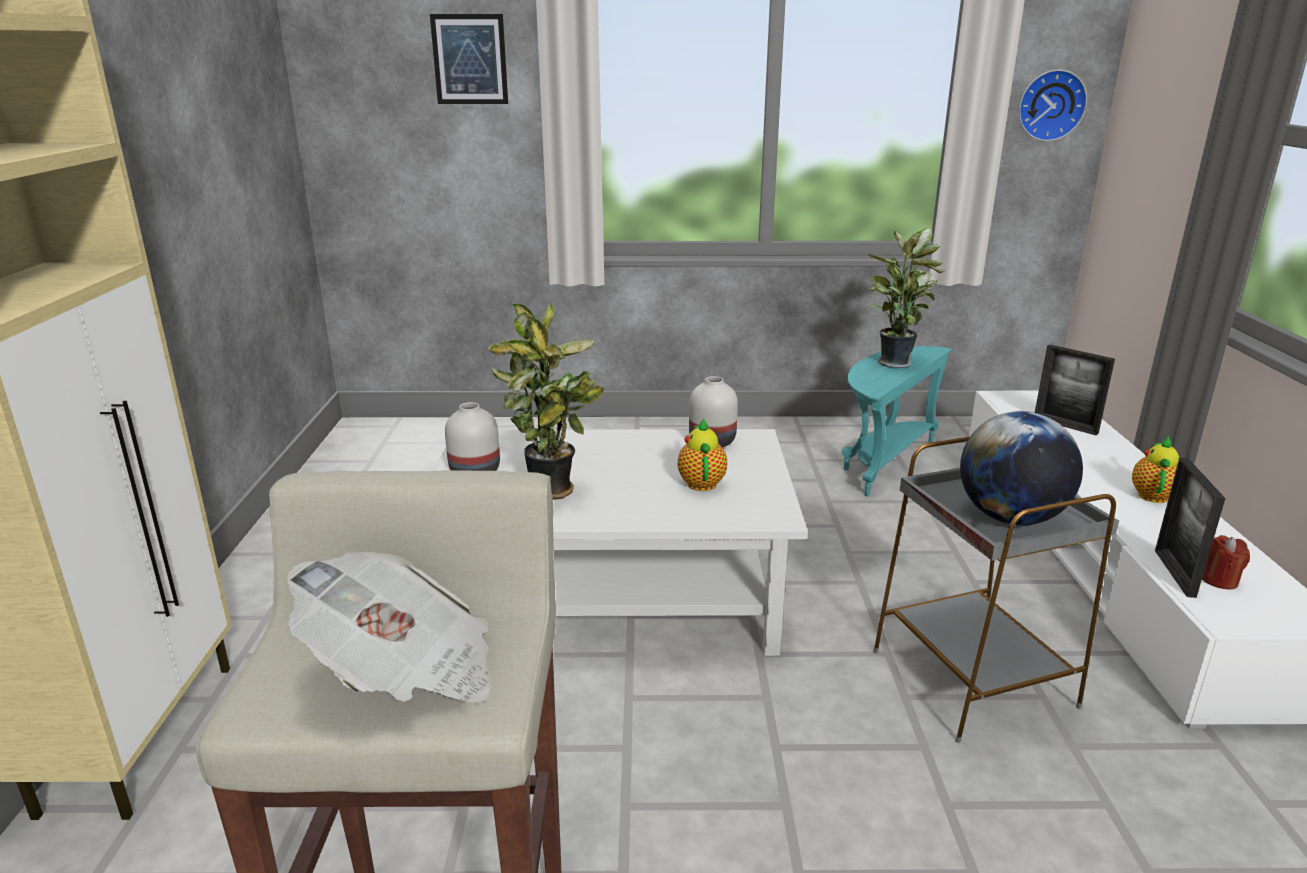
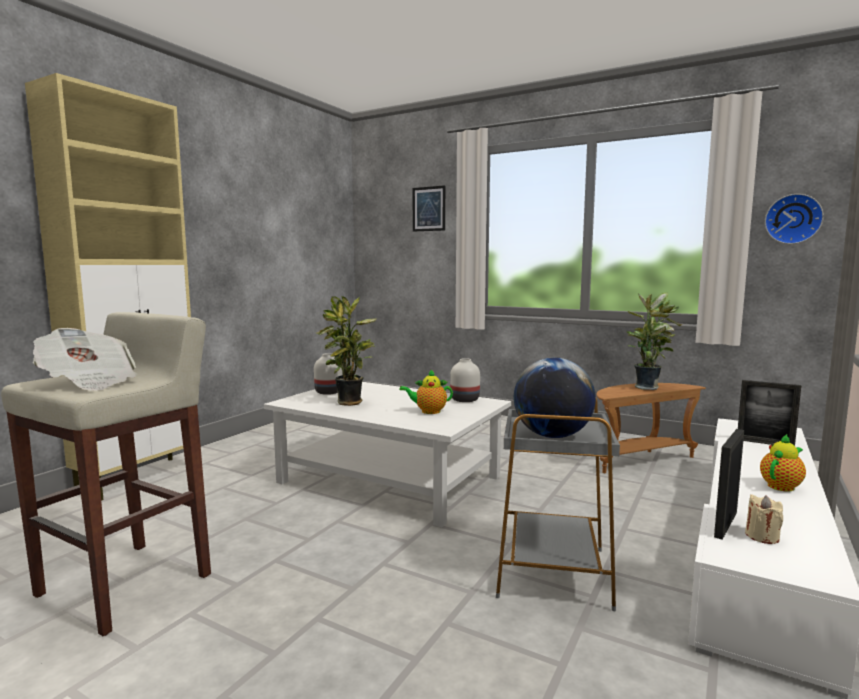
camera: 30 degrees right, 15 degrees down
teapot [678,418,727,491] -> teapot turned 120 degrees counterclockwise [400,369,453,414]
turquoise side table [842,346,952,496] -> brown side table [596,383,706,473]
picture frame [1035,345,1115,435] -> picture frame turned 45 degrees counterclockwise [738,380,801,446]
red candle [1202,535,1250,589] -> beige candle [745,494,783,544]

